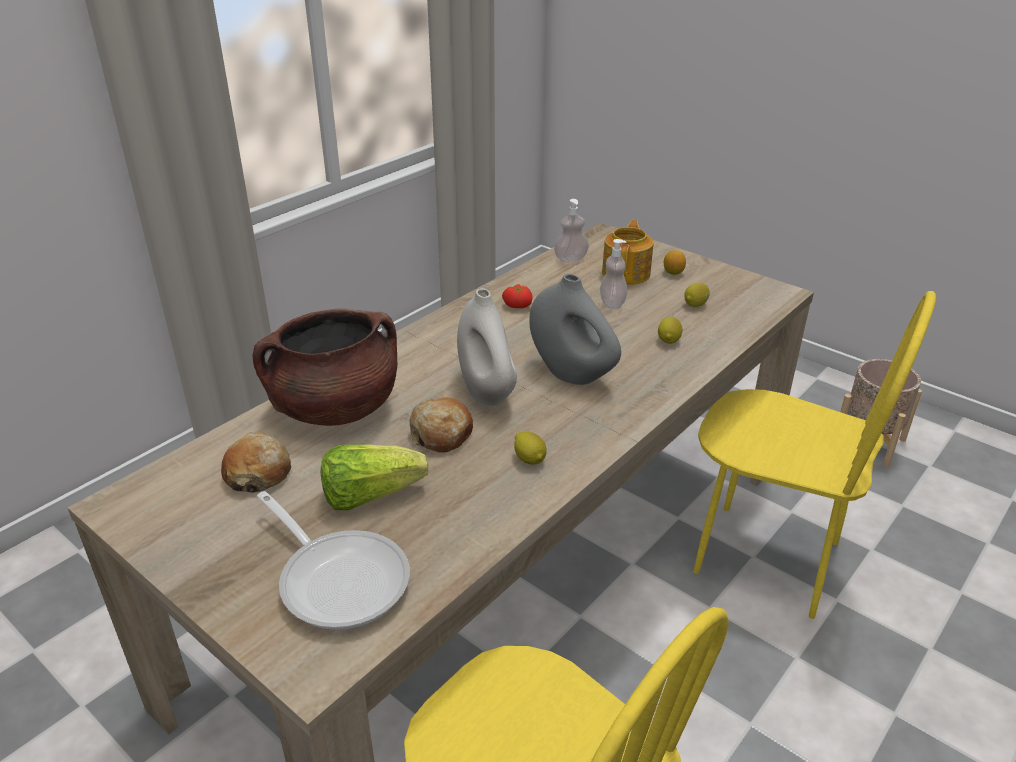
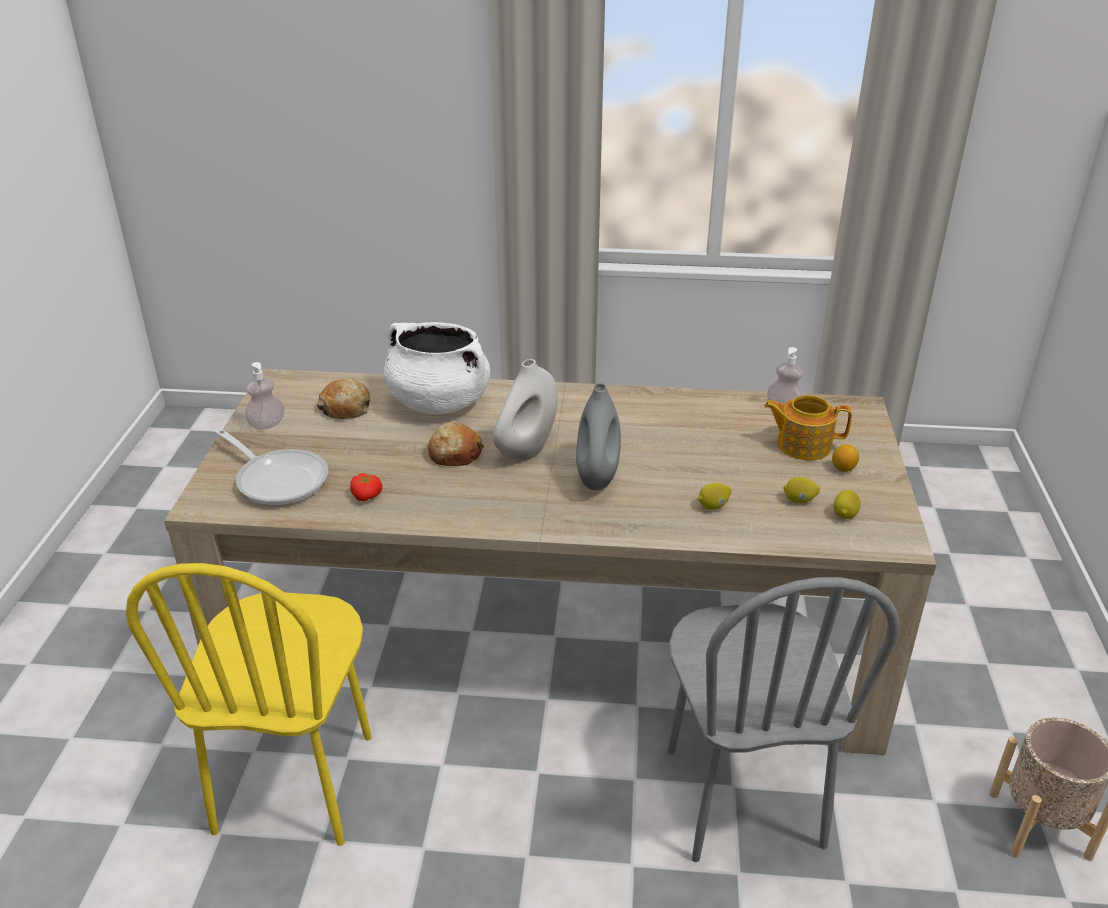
camera: 55 degrees right, 0 degrees up
brown cooking pot [253,308,397,426] -> white cooking pot [384,322,490,414]
frying pan [257,491,410,630] -> frying pan turned 60 degrees counterclockwise [214,428,328,506]
lettuce [321,444,428,510] -> none
tomato [502,284,533,308] -> tomato moved to [350,473,382,501]
lemon [514,432,547,465] -> lemon moved to [834,490,861,519]
soap dispenser [600,239,627,309] -> soap dispenser moved to [245,362,284,430]
teapot [602,220,654,285] -> teapot turned 150 degrees counterclockwise [764,395,852,461]
yellow chair [693,291,936,619] -> grey chair [668,577,900,862]

